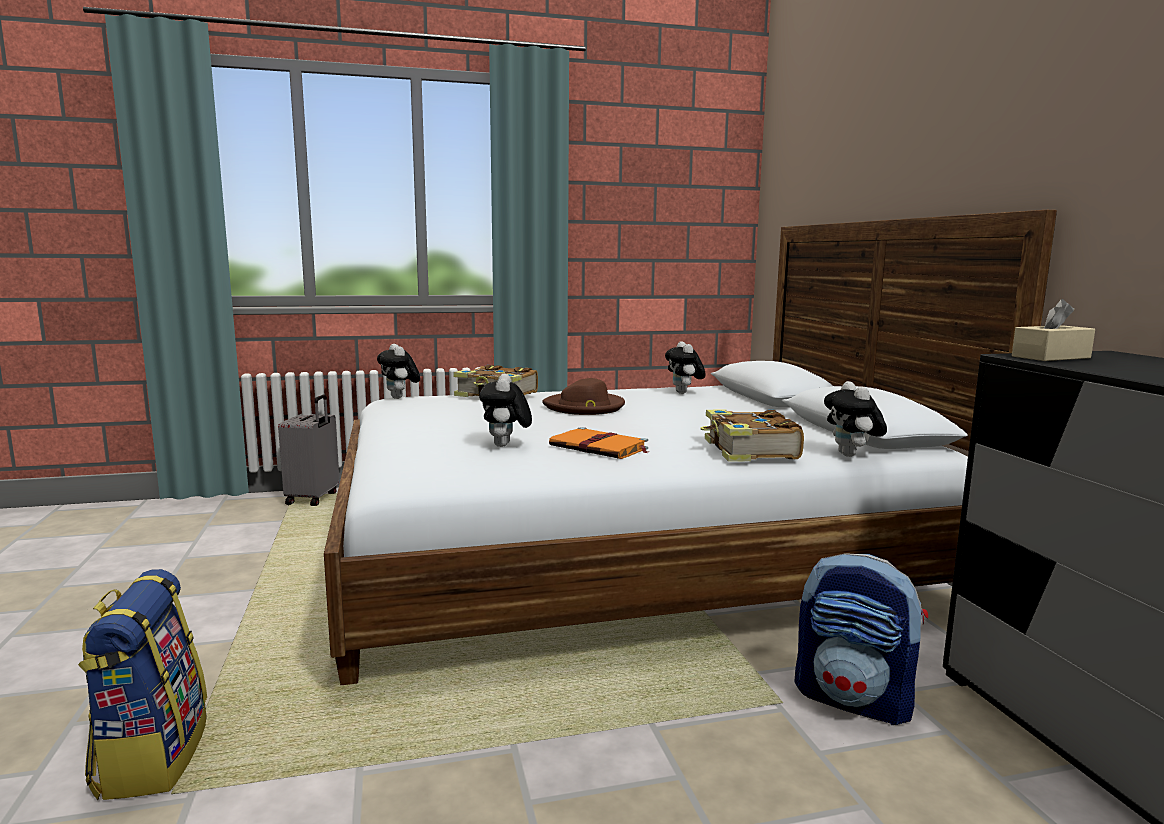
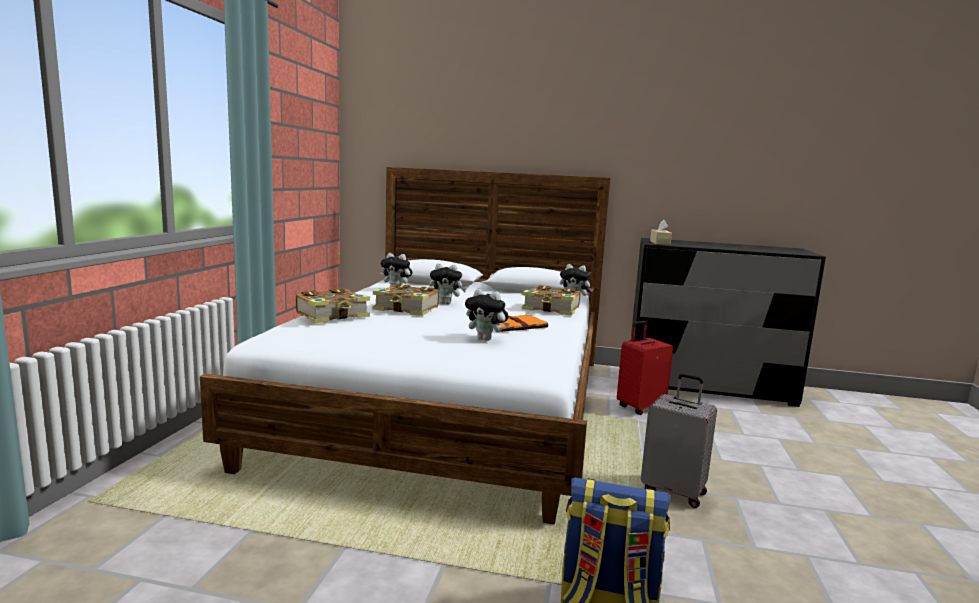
camera: 65 degrees left, 0 degrees up
grey suitcase [278,395,339,506] -> grey suitcase moved to [641,373,717,508]
plush toy [377,344,420,399] -> plush toy moved to [429,263,467,304]
brown hat [542,378,625,415] -> book [373,284,439,316]
backpack [794,553,928,725] -> red suitcase [617,321,673,415]

